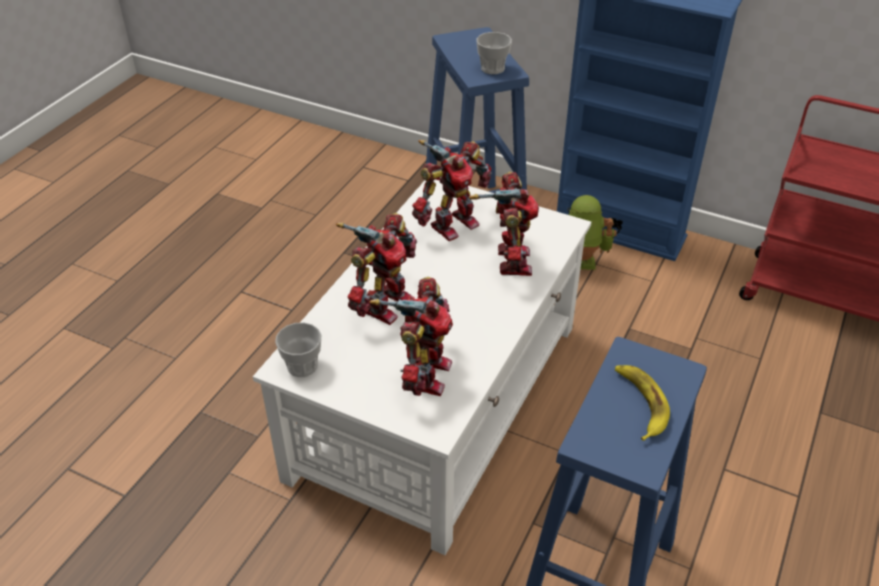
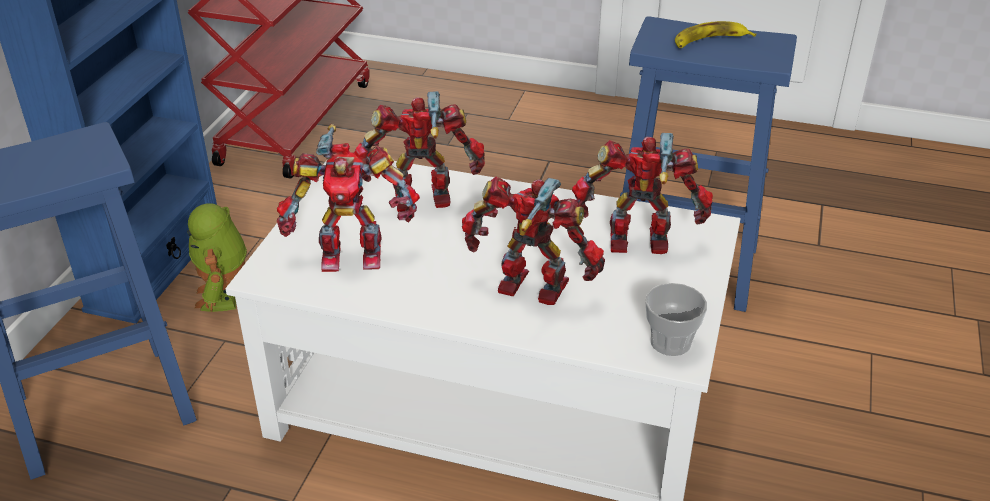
camera: 100 degrees left, 5 degrees down
toy robot [412,140,491,241] -> toy robot turned 135 degrees clockwise [277,124,420,272]
cup [476,32,512,74] -> none

